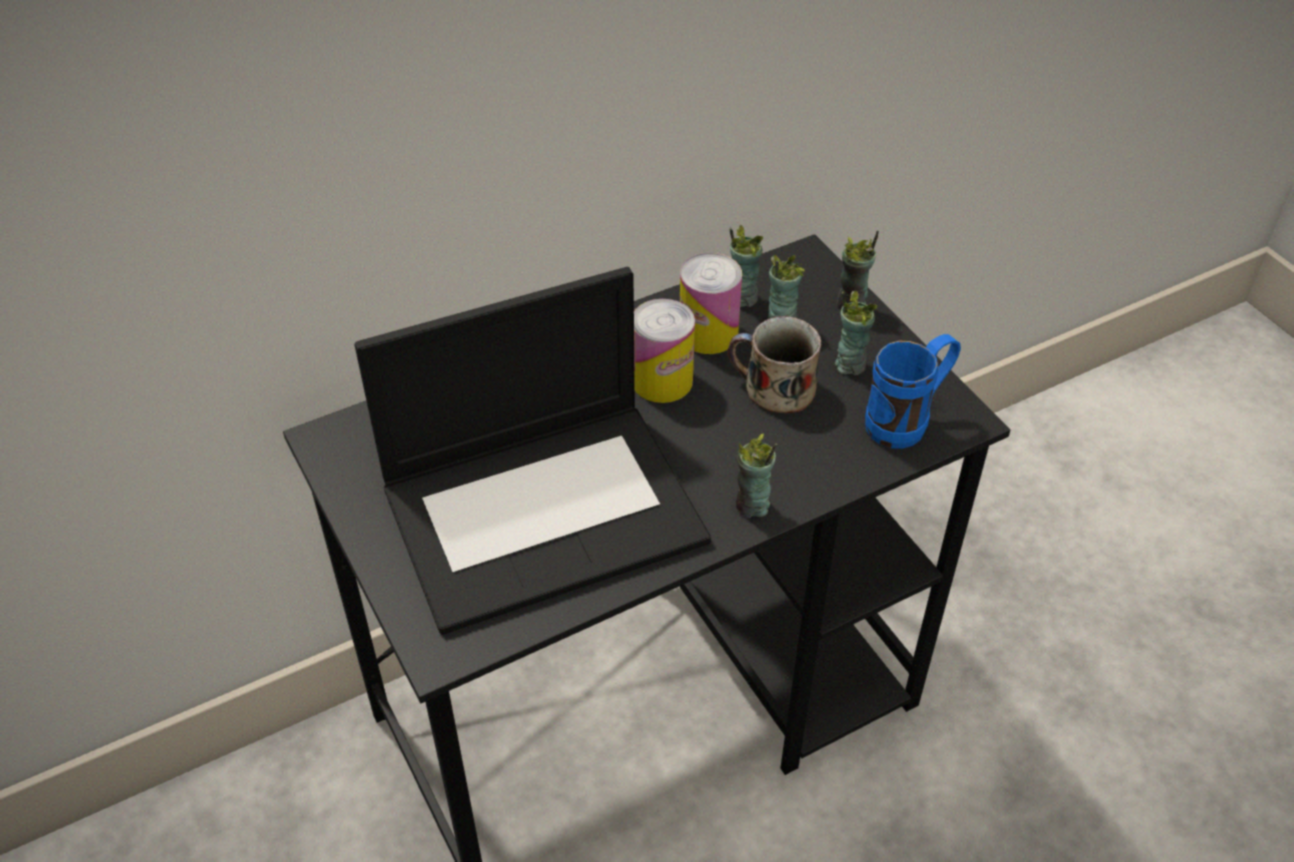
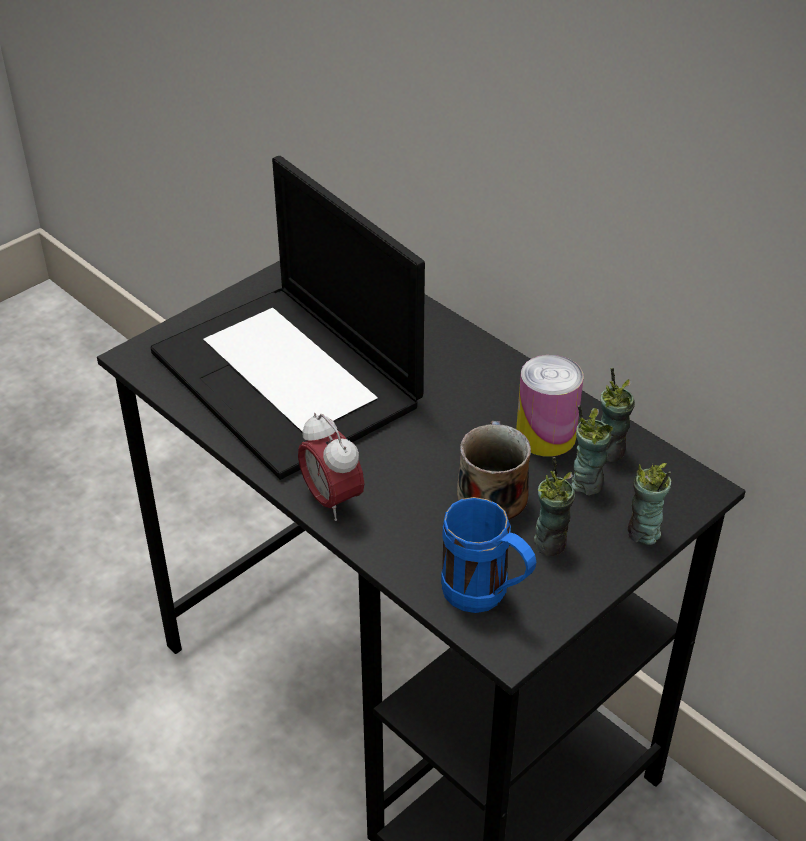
camera: 75 degrees right, 5 degrees down
can [634,299,695,403] -> none
cup [736,433,777,518] -> alarm clock [298,413,364,521]

